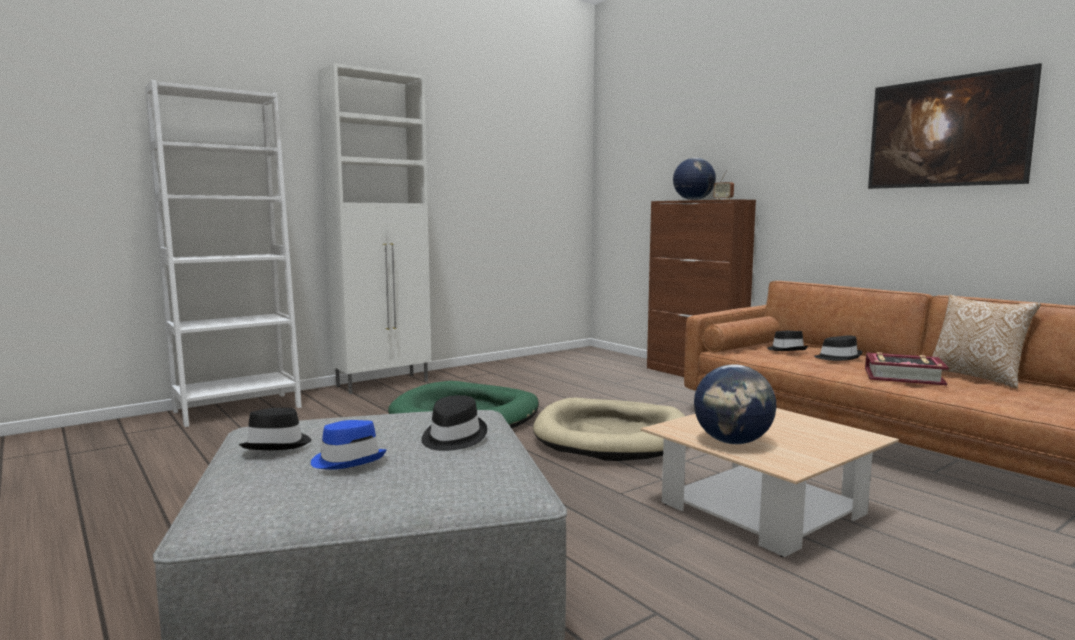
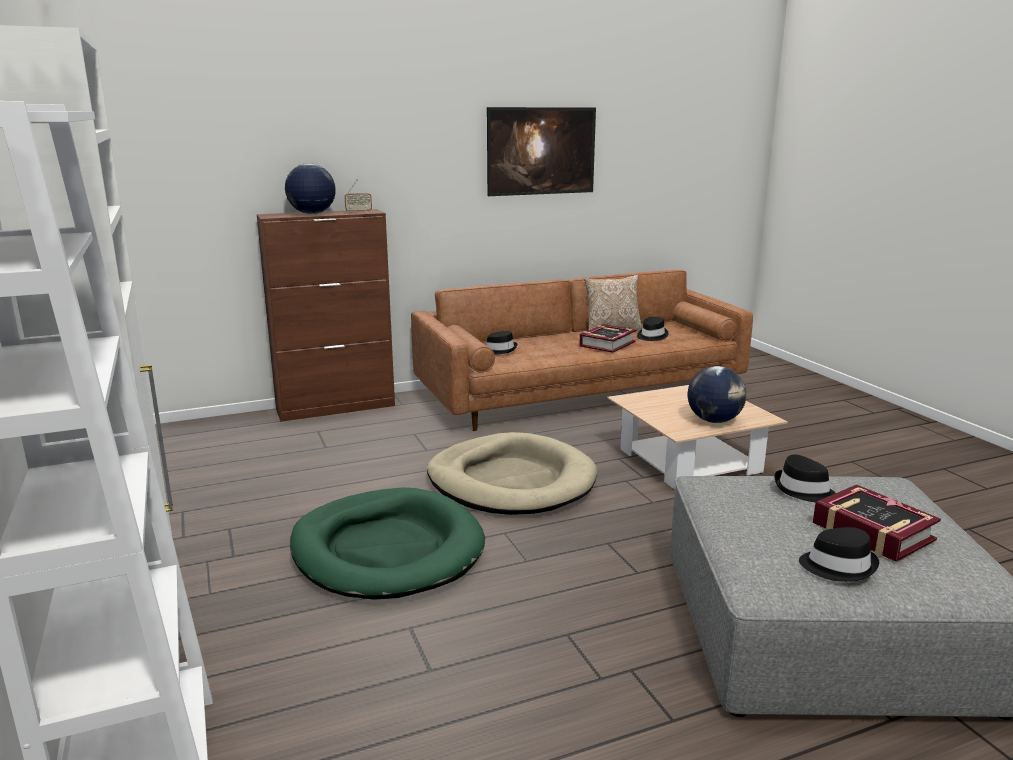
camera: 75 degrees left, 10 degrees up
blue hat [311,420,386,470] -> book [813,485,941,562]
black hat [814,336,863,361] -> black hat moved to [637,317,669,341]

